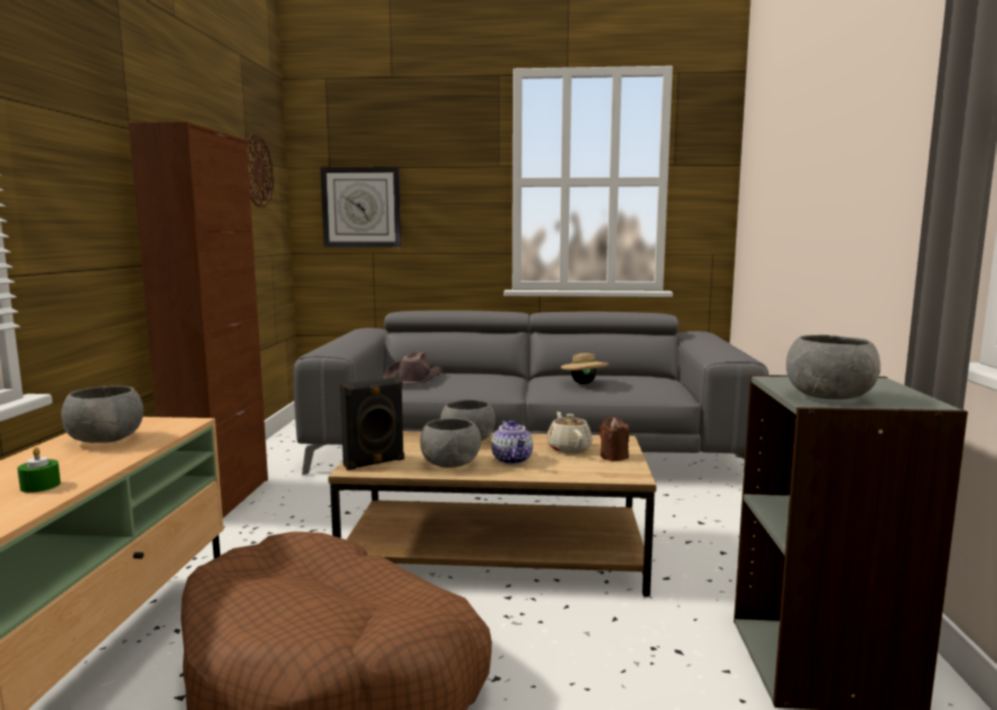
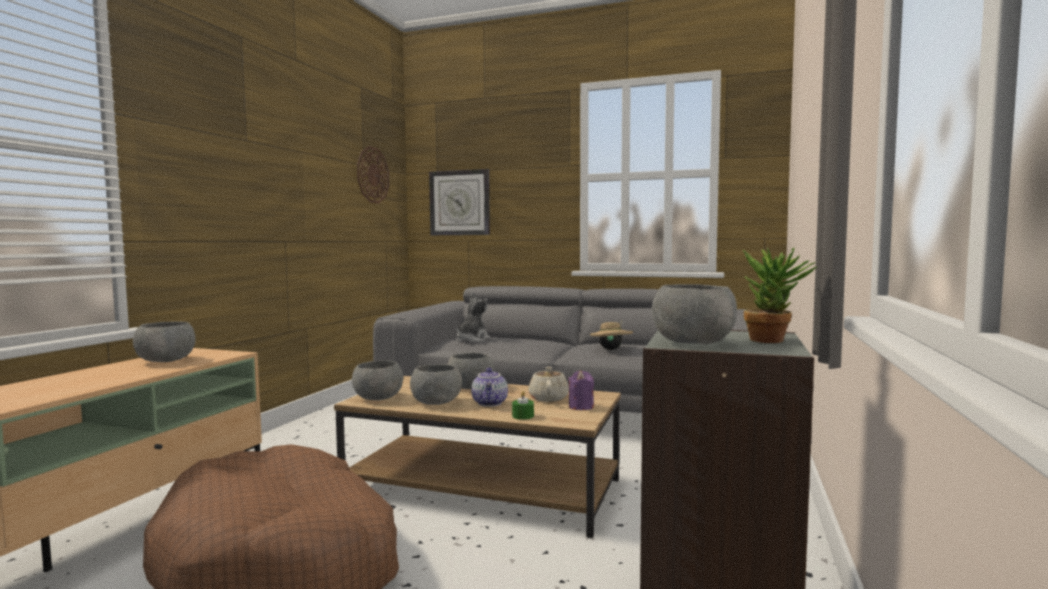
camera: 15 degrees right, 5 degrees down
green candle [17,447,61,493] -> green candle moved to [512,391,534,420]
brown cabinet [128,122,268,518] -> none
black speaker [340,377,405,470] -> grey bowl [352,360,403,400]
brown hat [384,351,444,384] -> plush toy [456,292,491,342]
brown candle [600,417,629,461] -> purple candle [568,371,594,410]
none -> potted plant [742,247,817,343]

